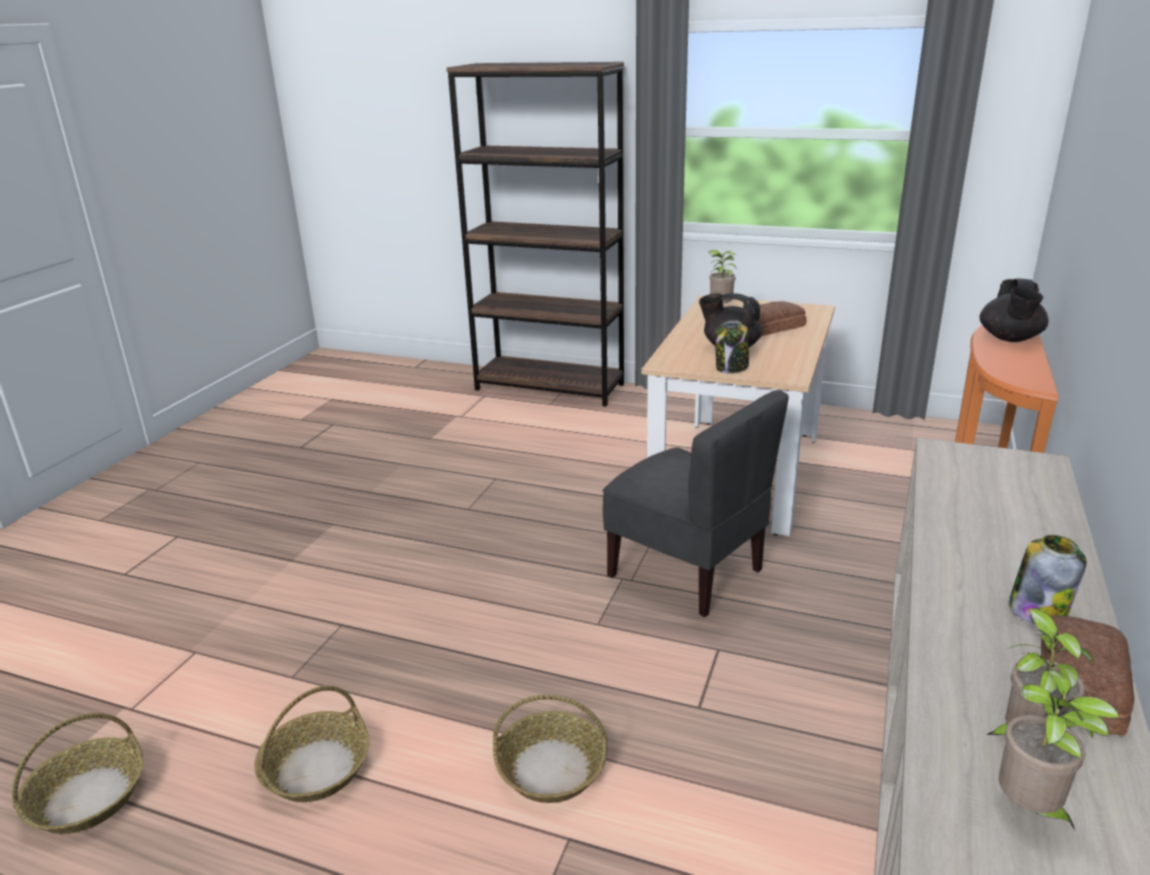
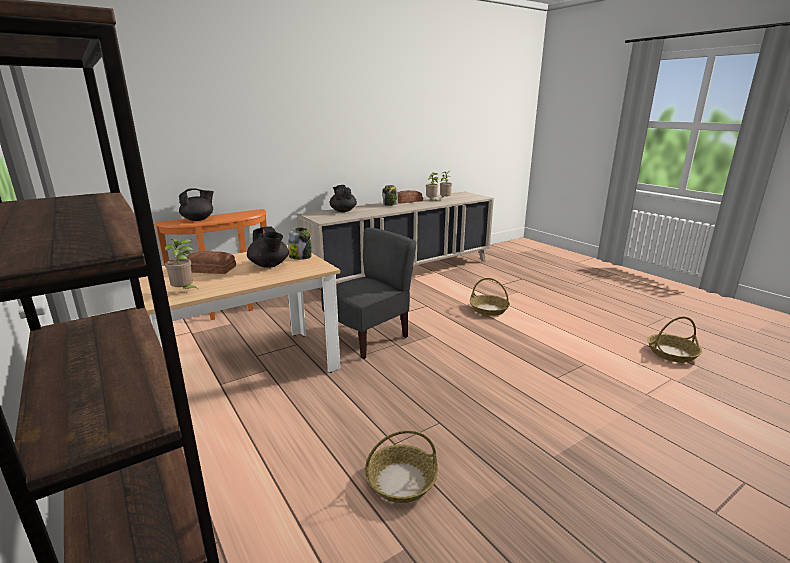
camera: 145 degrees left, 5 degrees down
basket [254,686,370,802] -> basket moved to [365,430,438,503]
grey chair [603,390,789,617] -> grey chair turned 60 degrees clockwise [321,228,416,359]
none -> black teapot [330,185,357,212]

